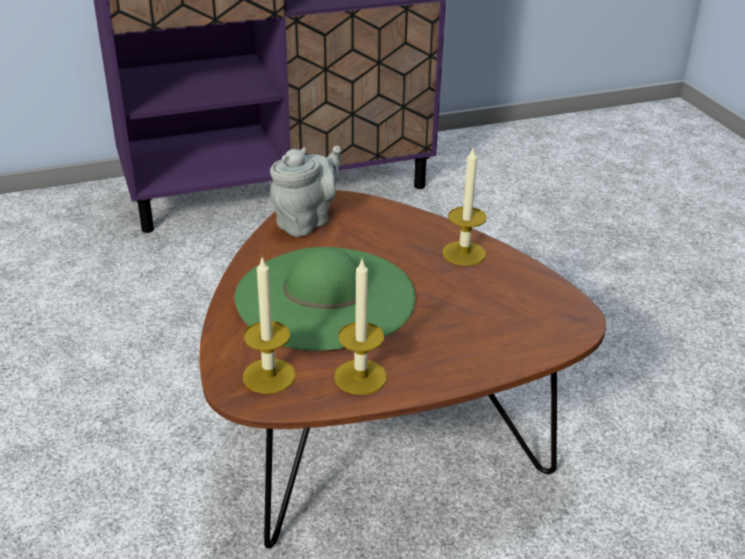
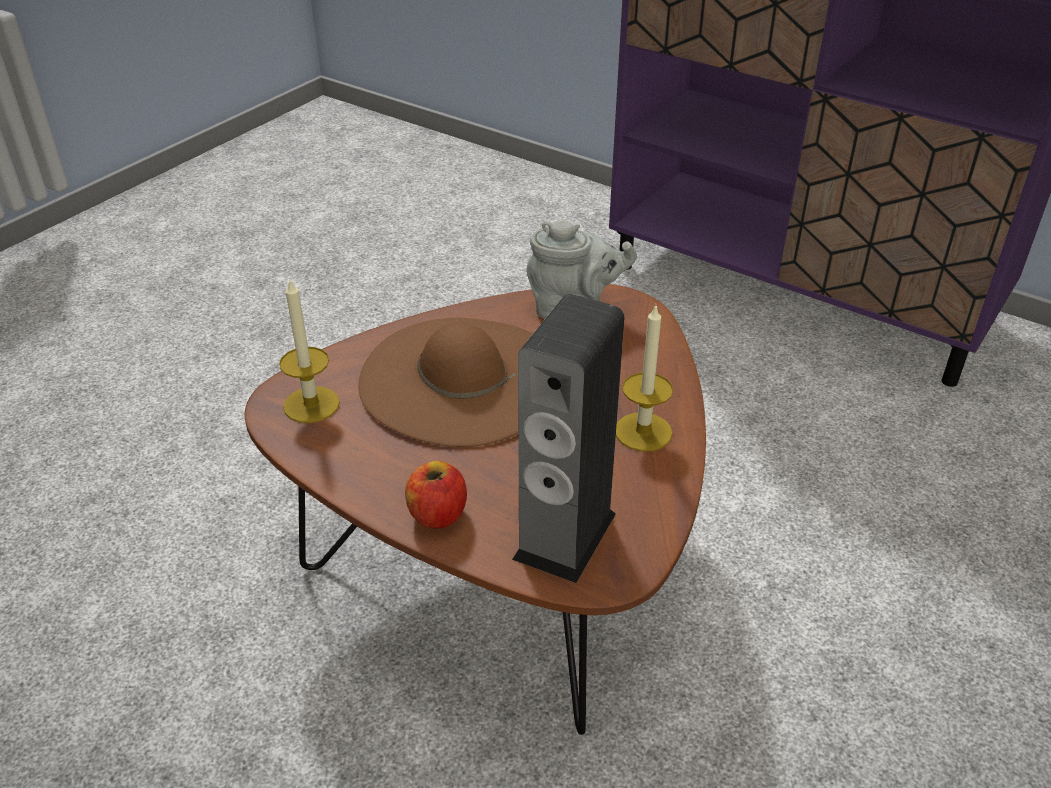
camera: 55 degrees right, 5 degrees up
green hat [234,247,416,351] -> brown hat [358,318,532,447]
candle [334,257,387,395] -> none
none -> apple [405,461,467,529]
none -> speaker [512,294,625,583]

